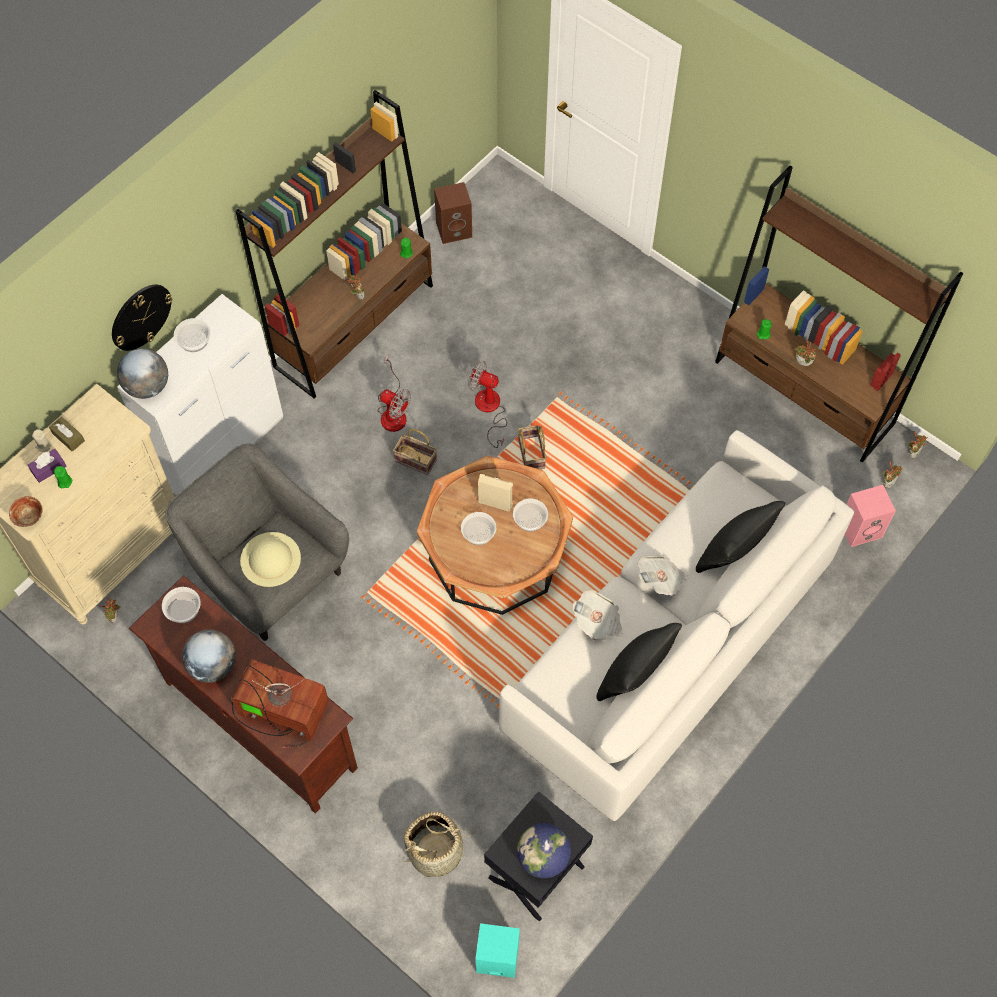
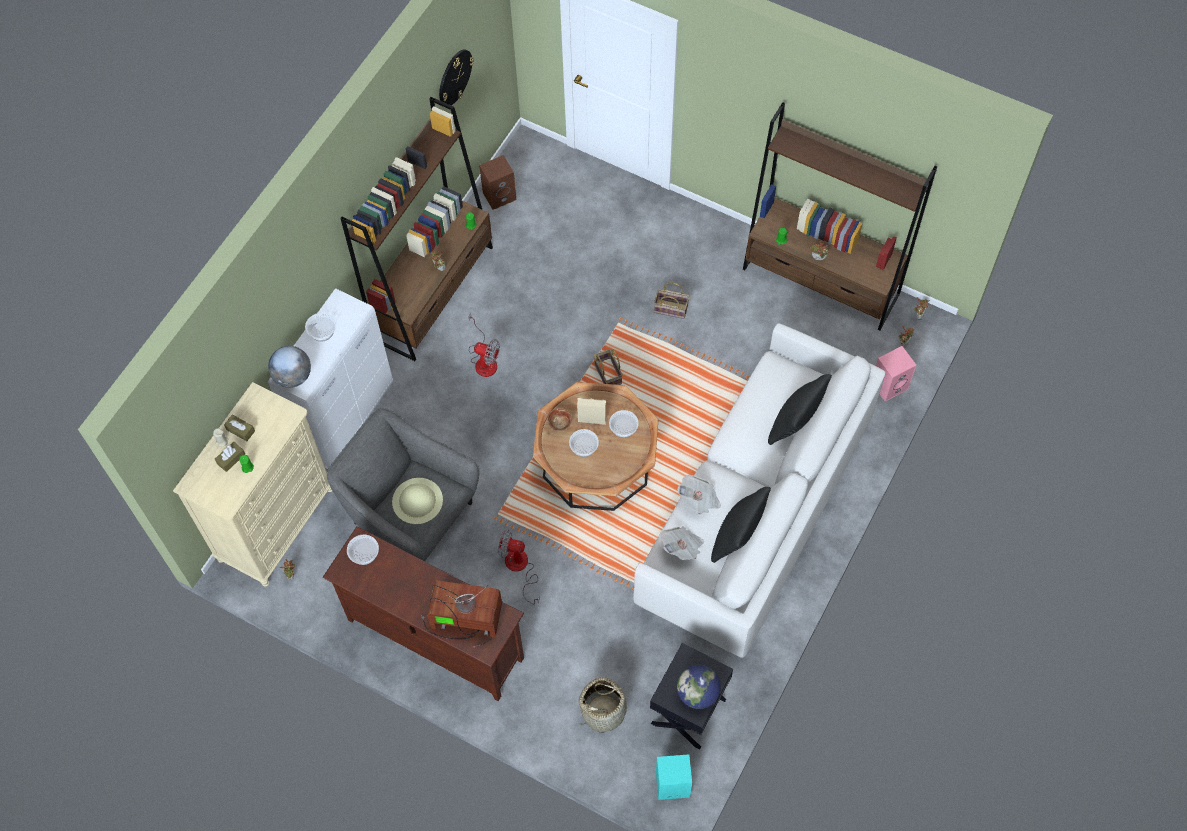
camera: 10 degrees left, 0 degrees up
bowl [9,496,43,527] -> bowl moved to [547,408,572,431]
purple tissue box [28,449,66,483] -> brown tissue box [215,442,245,472]
wall clock [112,285,172,351] -> wall clock moved to [439,50,474,105]
globe [182,629,236,683] -> none
basket [393,429,437,475] -> basket moved to [654,282,689,319]
fan [468,360,507,448] -> fan moved to [498,530,540,604]
newspaper [638,556,689,596] -> newspaper moved to [660,526,704,560]

